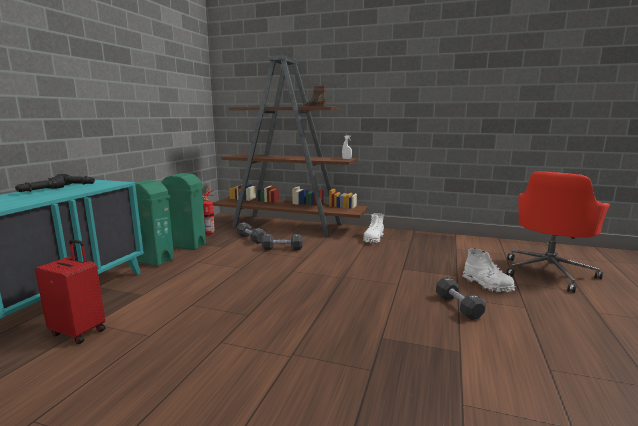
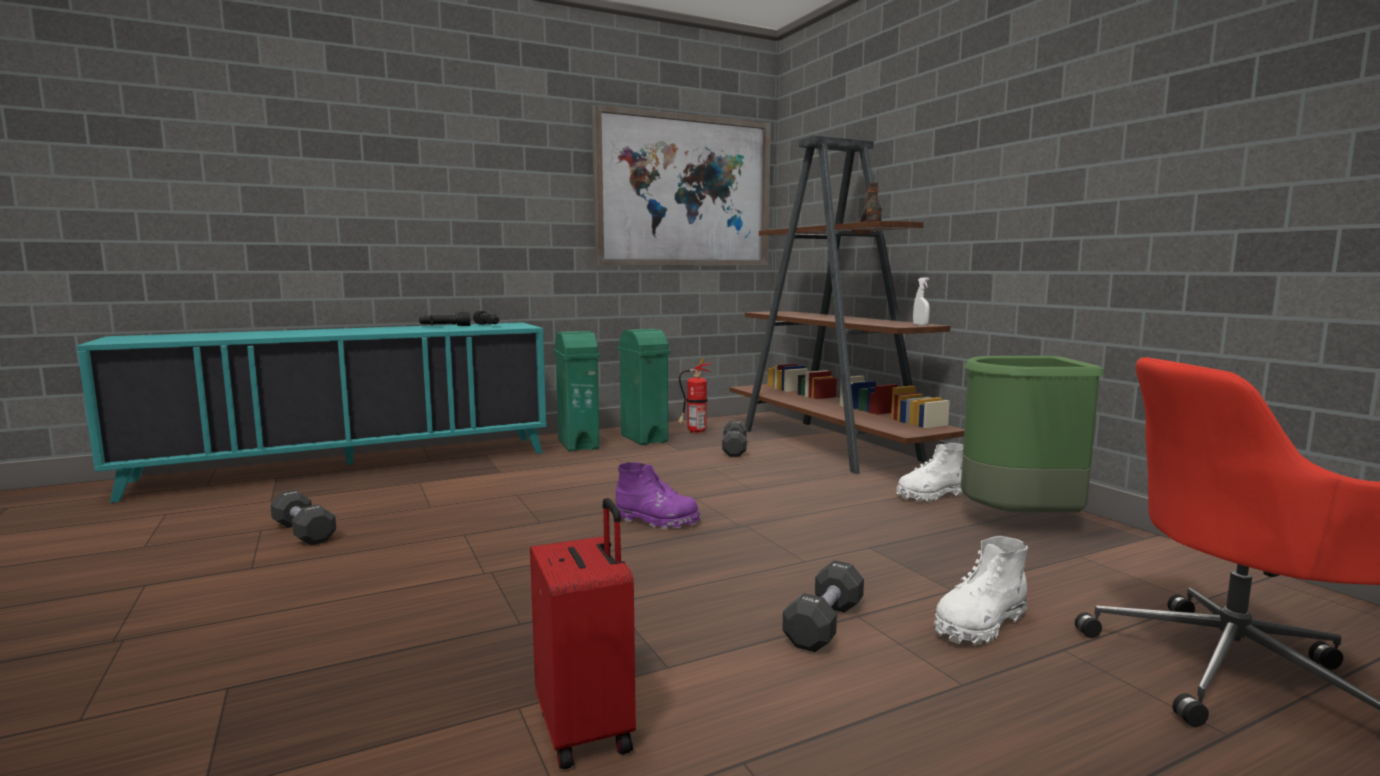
camera: 45 degrees right, 5 degrees down
red suitcase [35,239,106,344] -> red suitcase moved to [530,498,636,770]
black dumbbell [262,234,303,250] -> black dumbbell moved to [270,490,336,545]
white boot [463,249,515,293] -> white boot turned 45 degrees clockwise [934,536,1028,645]
none -> picture [592,104,771,266]
none -> purple boot [616,462,701,530]
none -> green trash can [961,356,1104,513]

